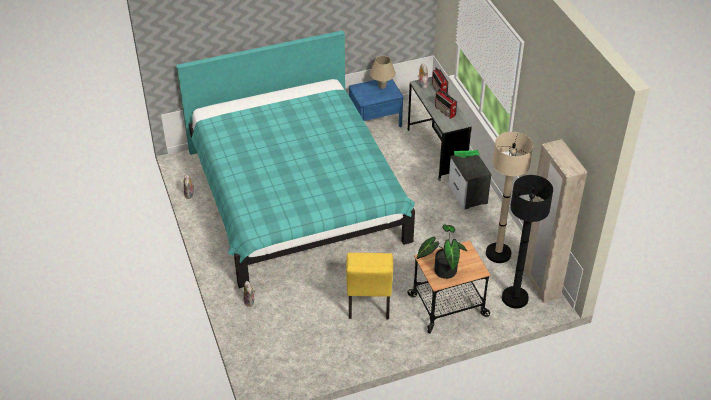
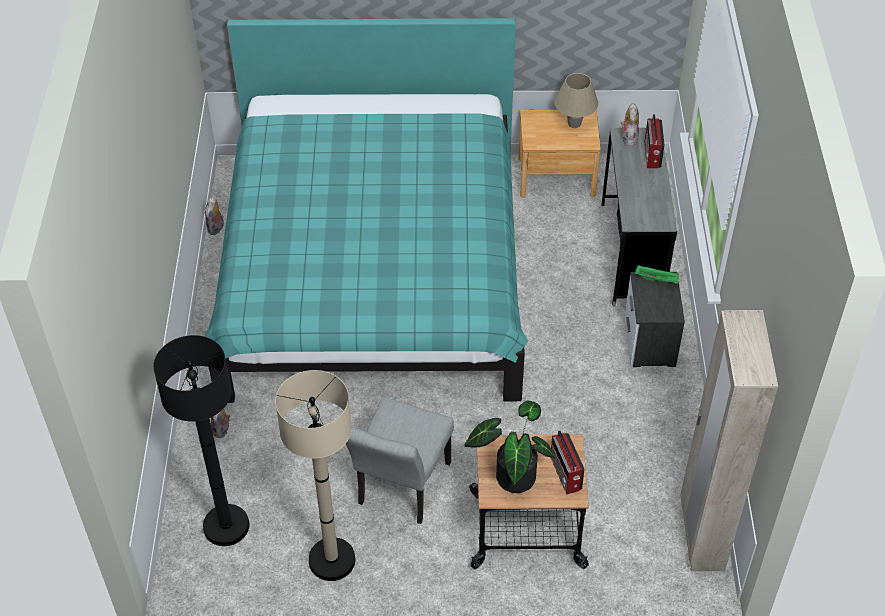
camera: 20 degrees right, 5 degrees up
yellow chair [346,253,393,319] -> grey chair [346,397,454,524]
blue nightstand [349,79,403,127] -> brown nightstand [518,110,601,197]
radio [435,89,457,119] -> radio moved to [550,430,585,495]
beige floor lamp [486,132,533,263] -> beige floor lamp moved to [275,370,356,581]
black floor lamp [502,175,553,309] -> black floor lamp moved to [153,335,249,546]

